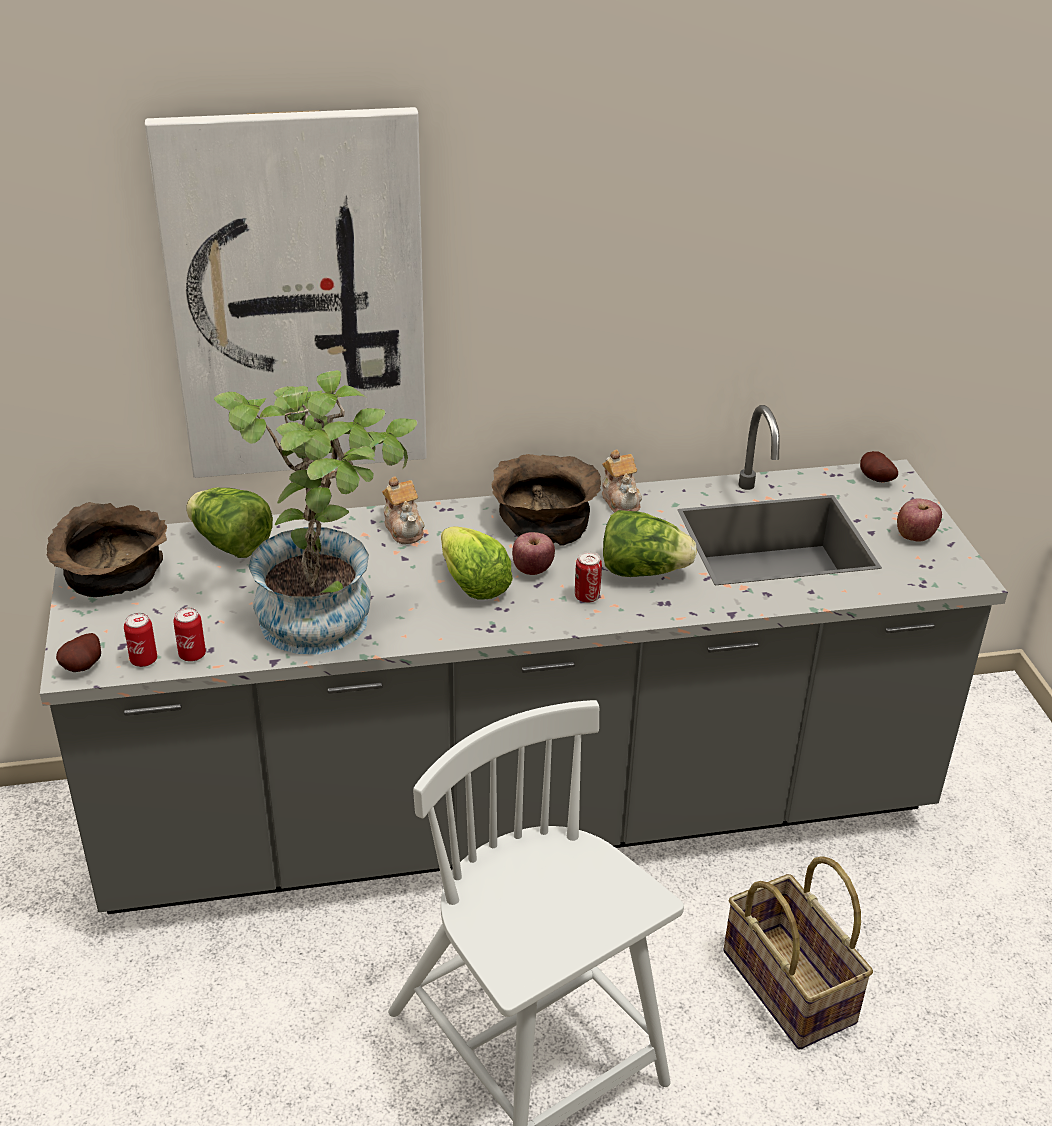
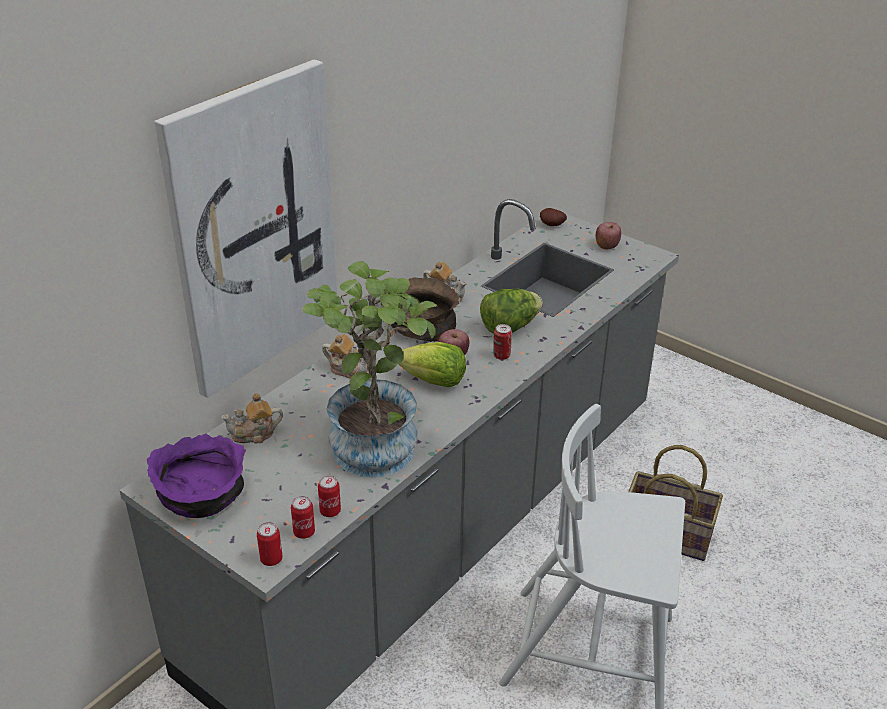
camera: 40 degrees left, 0 degrees up
brown bowl [46,502,167,597] -> purple bowl [147,434,246,518]
potato [56,633,101,672] -> can [257,522,283,566]
lettuce [186,488,273,558] -> teapot [221,393,283,443]

